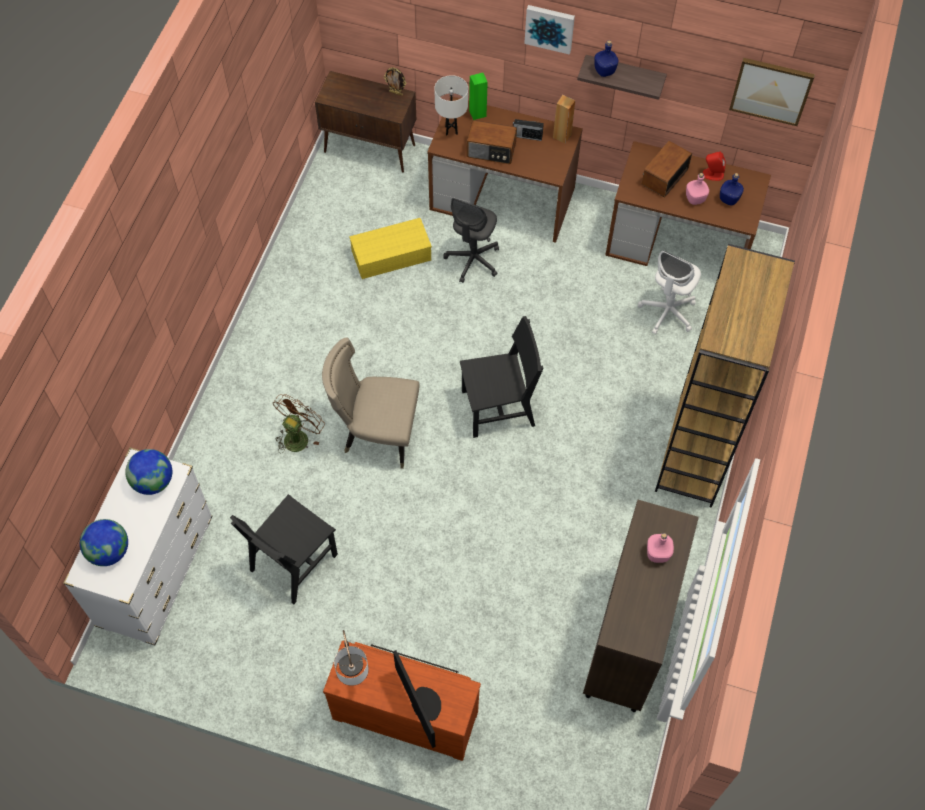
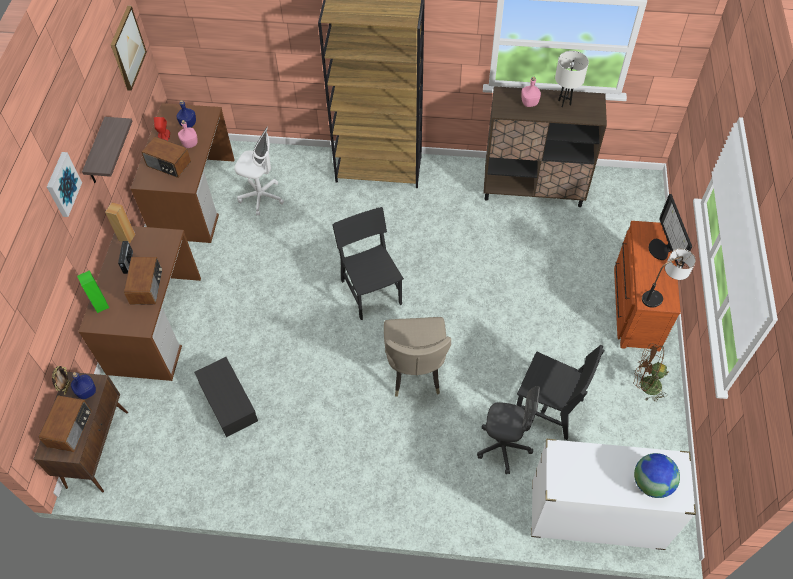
camera: 100 degrees left, 5 degrees down
globe [125,449,172,495] -> none
brown fan [273,394,325,454] -> brown fan moved to [633,343,669,402]
yellow storage box [349,218,432,279] -> black storage box [194,357,258,437]
monitor [393,650,441,748] -> monitor turned 60 degrees counterclockwise [649,194,692,269]
white table lamp [434,75,468,135] -> white table lamp moved to [555,51,589,107]
grey office chair [443,198,499,283] -> grey office chair moved to [477,386,540,474]
blue bottle [594,40,618,77] -> blue bottle moved to [71,372,96,399]
none -> radio [39,395,91,452]

